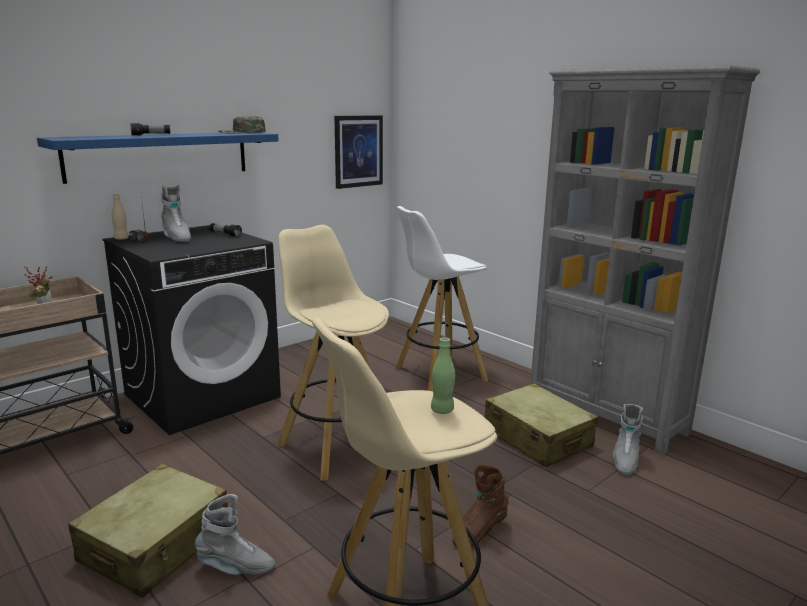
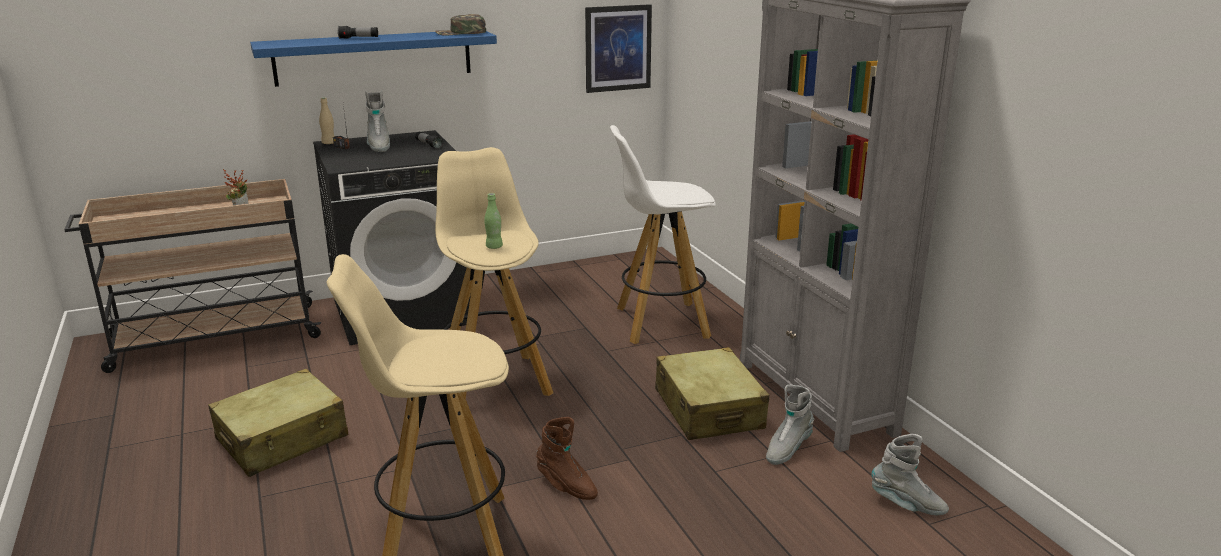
camera: 20 degrees right, 5 degrees up
grey boot [195,494,275,575] -> grey boot moved to [871,434,949,515]
green bottle [431,337,455,414] -> green bottle moved to [484,193,503,249]
brown boot [453,464,509,547] -> brown boot turned 120 degrees counterclockwise [536,417,598,500]

